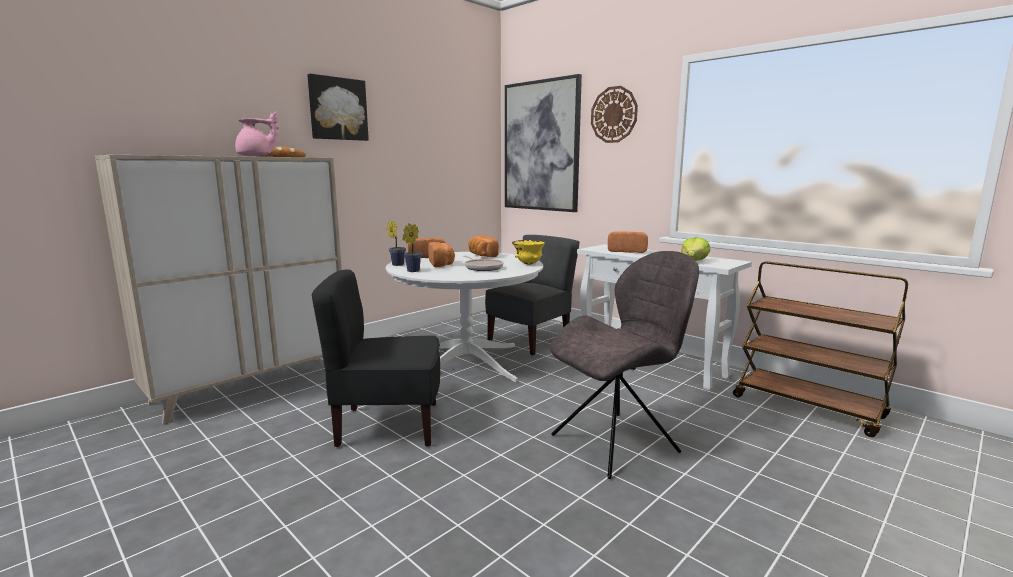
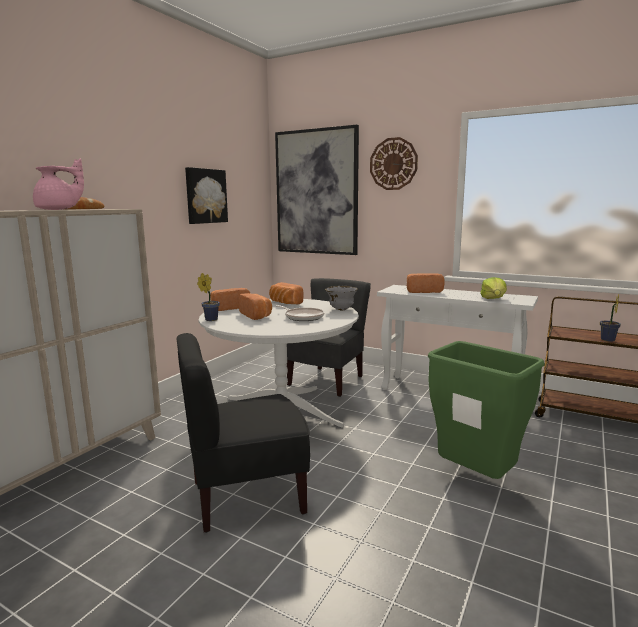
camera: 15 degrees left, 0 degrees up
picture [308,74,369,141] -> picture moved to [185,167,228,224]
potted plant [402,224,422,272] -> potted plant moved to [600,294,621,342]
yellow bowl [512,240,546,264] -> grey bowl [325,286,358,310]
grey chair [550,251,699,479] -> green trash can [428,341,544,479]

